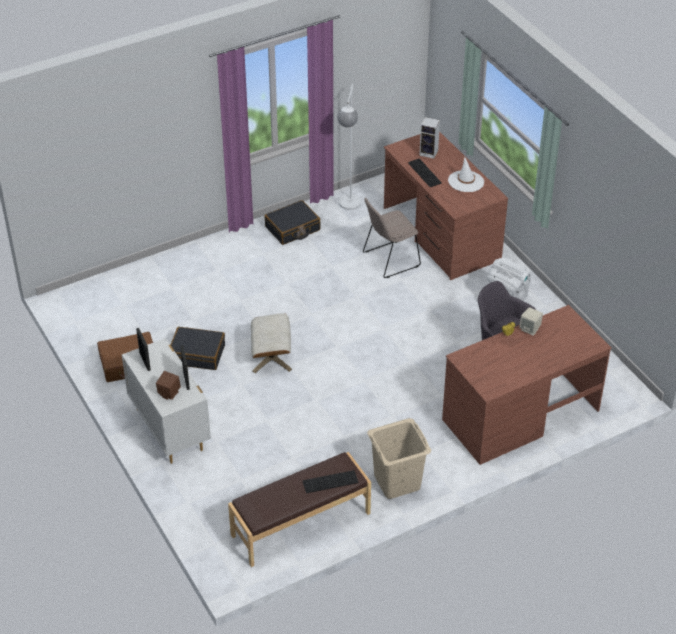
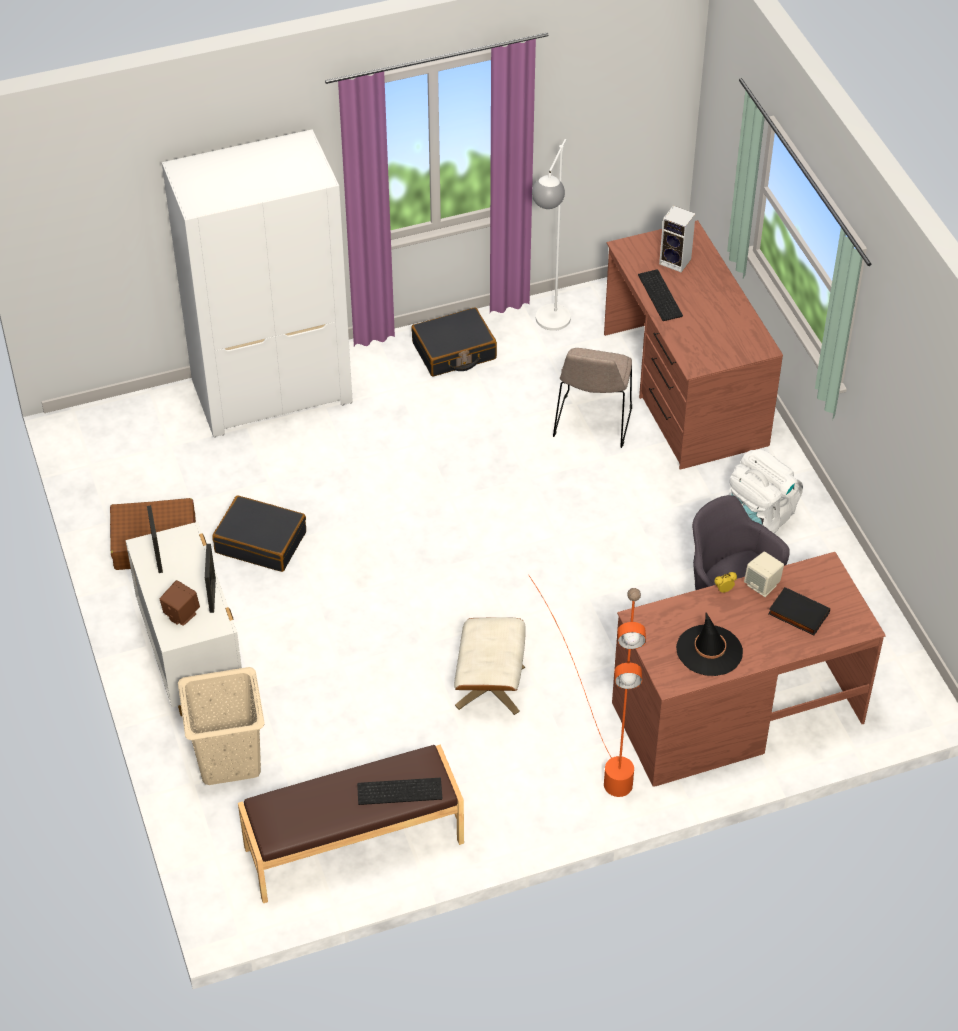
camera: 10 degrees right, 5 degrees up
beige ottoman [251,313,292,373] -> beige ottoman moved to [454,617,526,715]
beige chair [363,198,421,278] -> beige chair turned 60 degrees counterclockwise [553,348,632,448]
beige laundry basket [367,418,431,499] -> beige laundry basket moved to [178,667,265,785]
white hat [448,157,484,192] -> none
none -> white wardrobe [162,129,353,437]
none -> orange floor lamp [528,574,646,797]
none -> black hat [676,613,743,676]
none -> black book [768,587,830,635]

